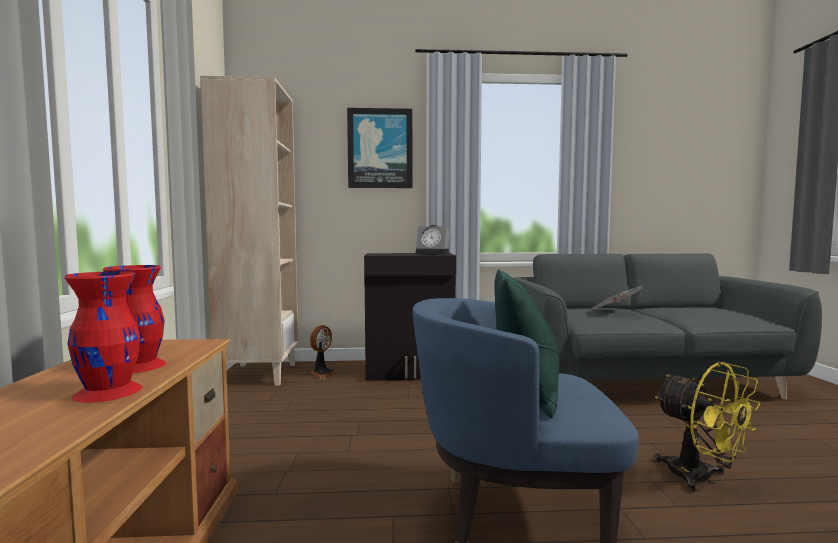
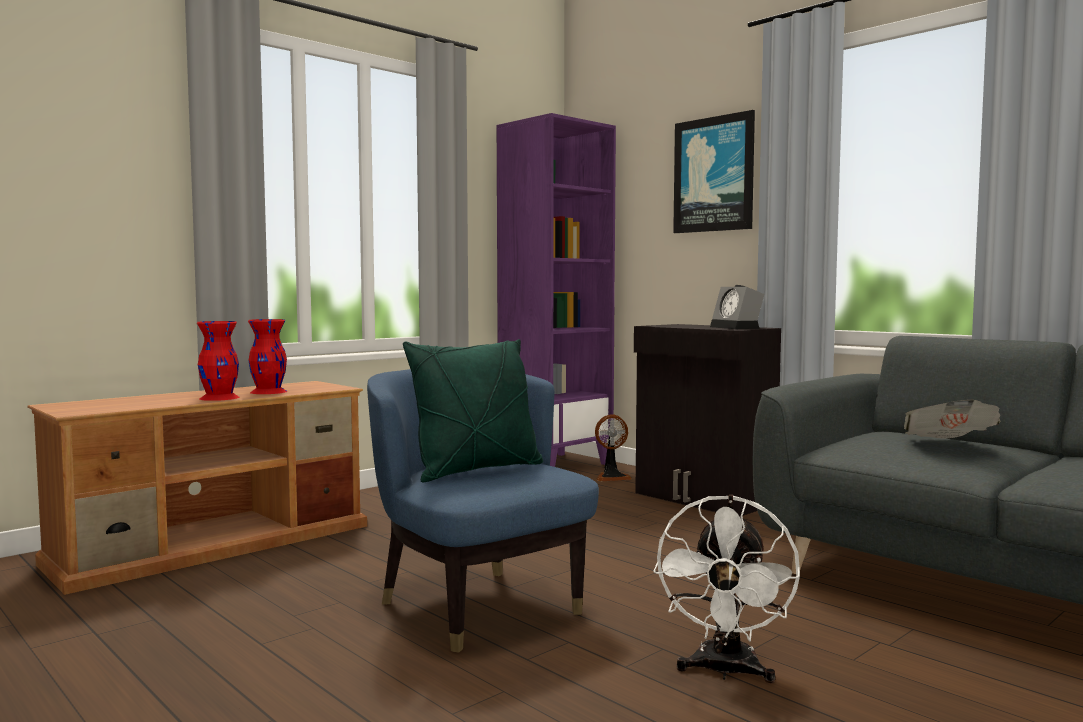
camera: 50 degrees right, 0 degrees up
beige bookcase [200,76,298,386] -> purple bookcase [497,113,616,467]
yellow fan [654,361,761,492] -> white fan [653,495,800,683]

